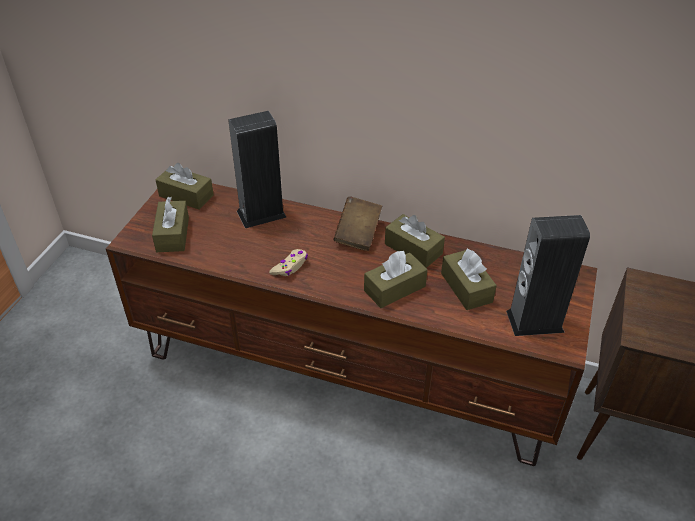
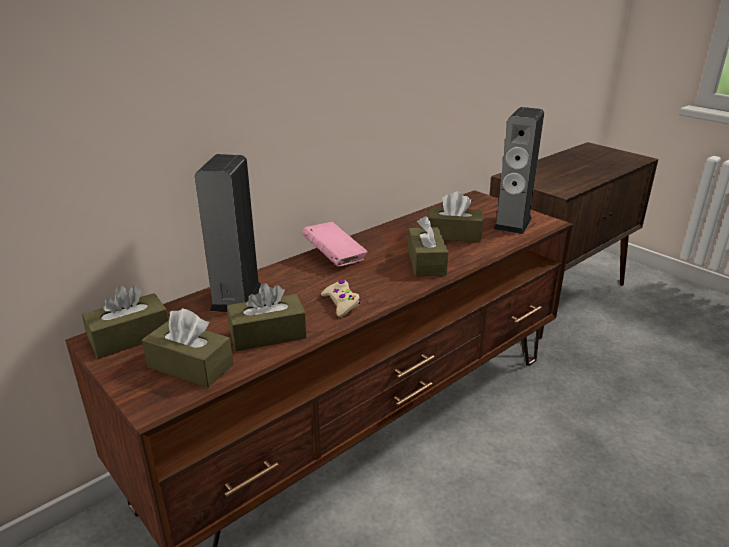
camera: 60 degrees left, 15 degrees down
brown book [334,196,382,251] -> pink book [302,222,367,267]
brown tissue box [385,214,445,268] -> brown tissue box moved to [227,283,307,351]

